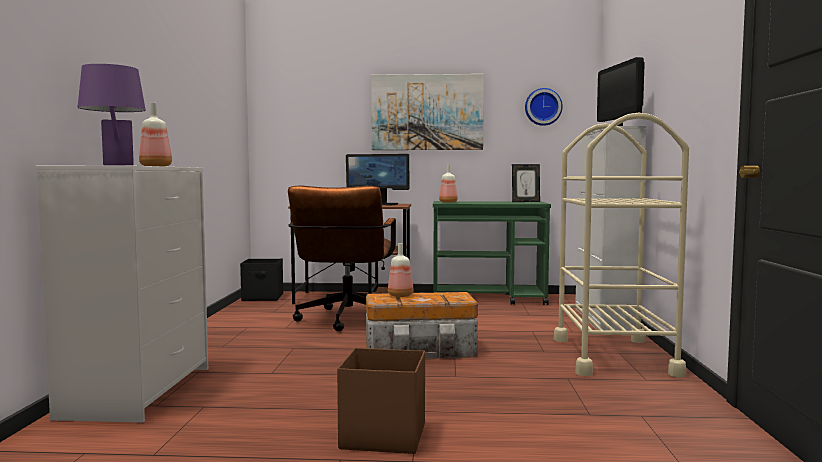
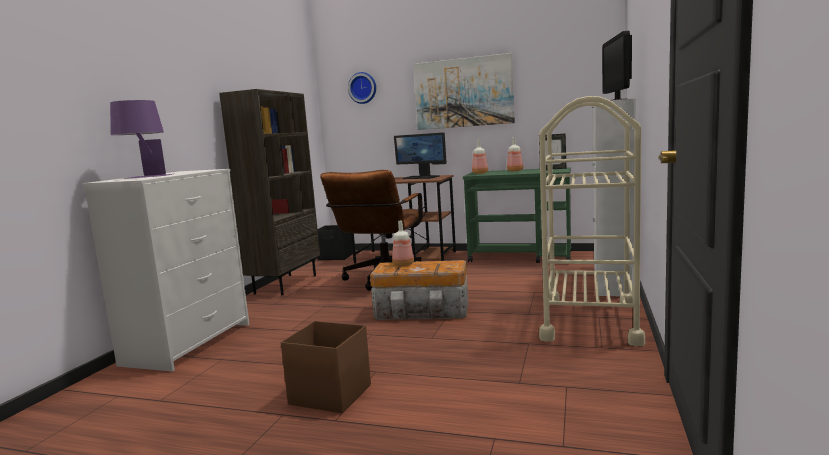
camera: 15 degrees right, 5 degrees up
bottle [139,103,172,167] -> bottle moved to [507,137,523,172]
wall clock [525,88,563,126] -> wall clock moved to [348,72,376,104]
none -> brown bookcase [219,89,320,295]

